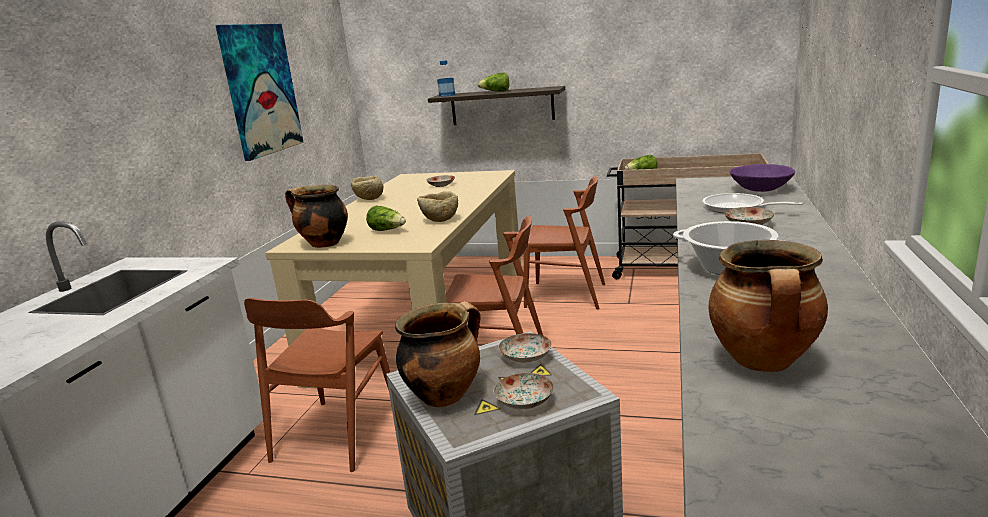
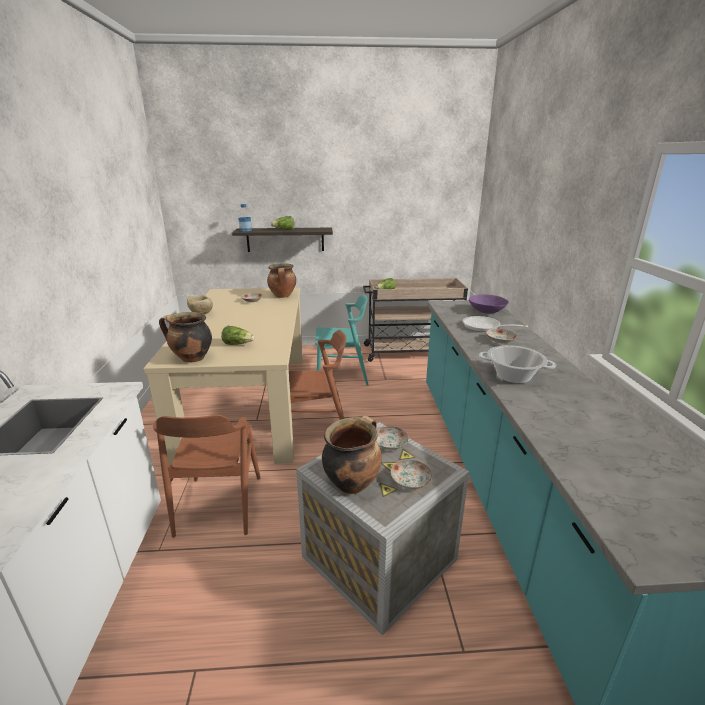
camera: 20 degrees left, 5 degrees up
picture [215,24,304,161] -> none
beige bowl [417,191,458,222] -> none
brown chair [524,176,605,309] -> turquoise chair [315,294,368,385]
cooking pot [709,240,828,372] -> cooking pot moved to [267,263,296,298]

